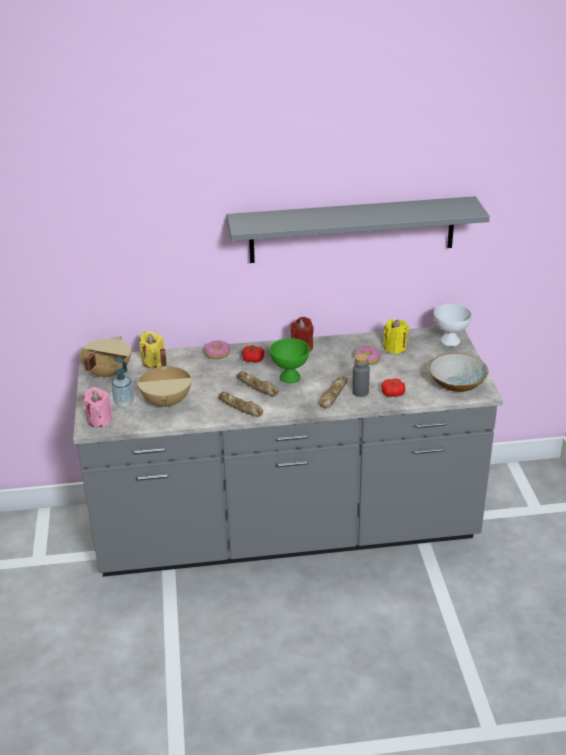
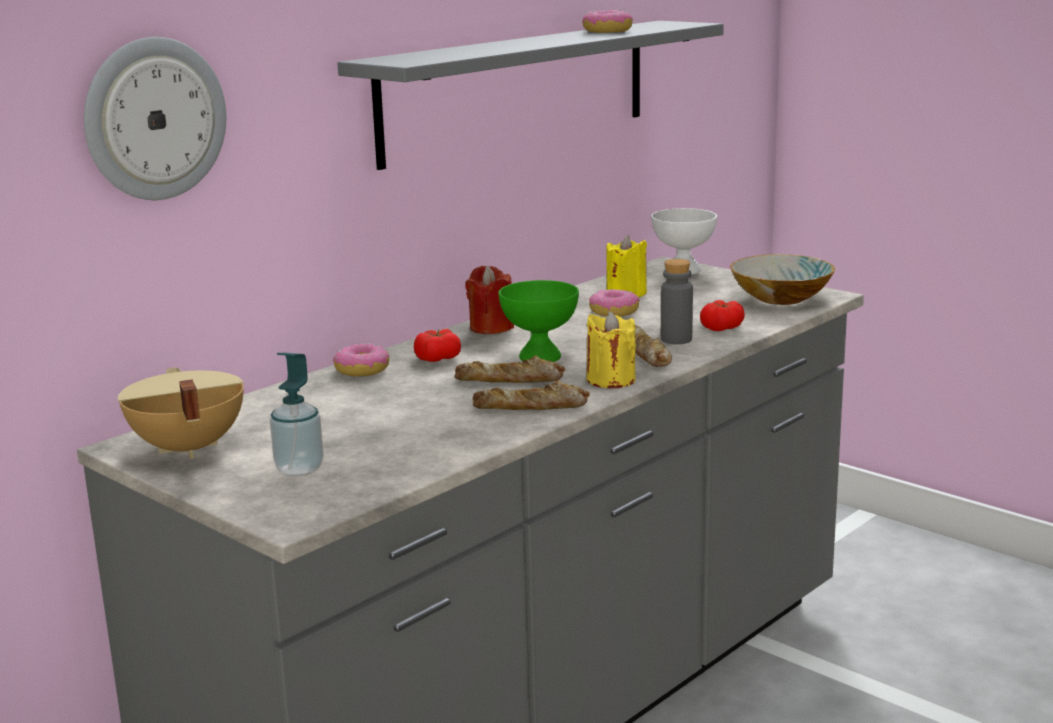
camera: 40 degrees left, 15 degrees down
pink candle [83,387,113,427] -> none
beige cooking pot [138,349,192,410] -> none
yellow candle [139,331,165,368] -> yellow candle moved to [586,311,636,388]
none -> wall clock [84,37,226,200]
none -> donut [582,10,633,33]

